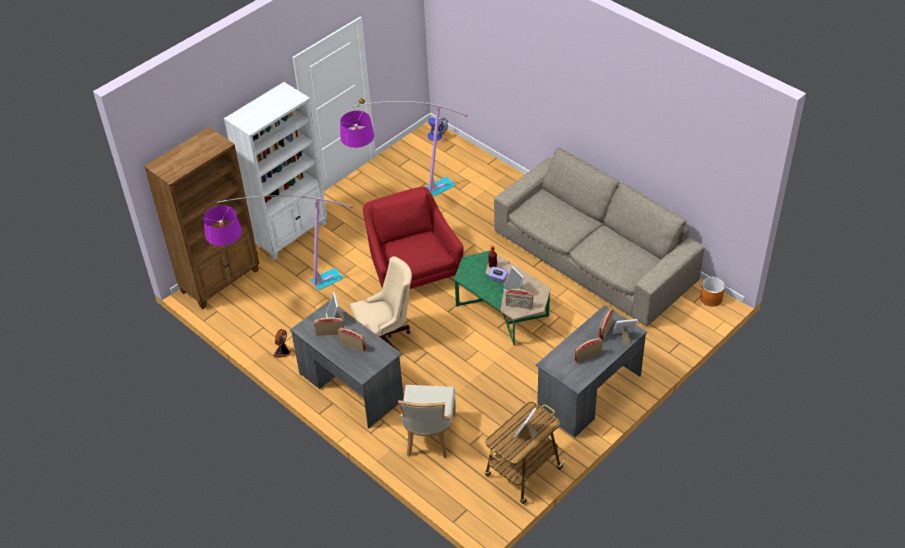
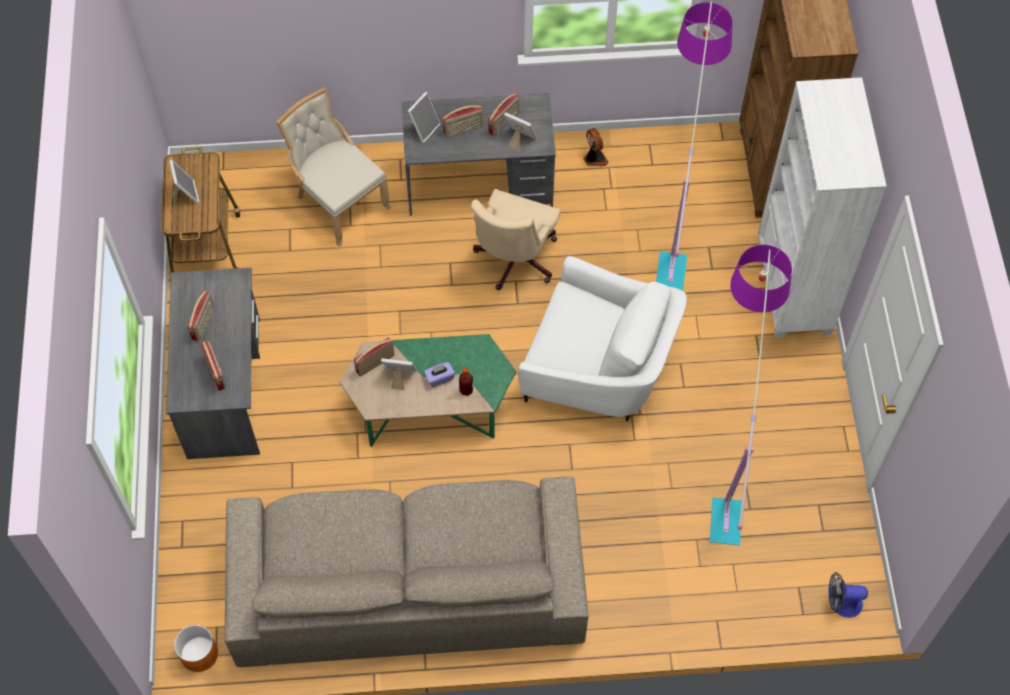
camera: 130 degrees right, 15 degrees up
red armchair [363,187,464,289] -> white armchair [518,256,687,421]
picture frame [613,319,637,345] -> picture frame moved to [408,92,441,143]

